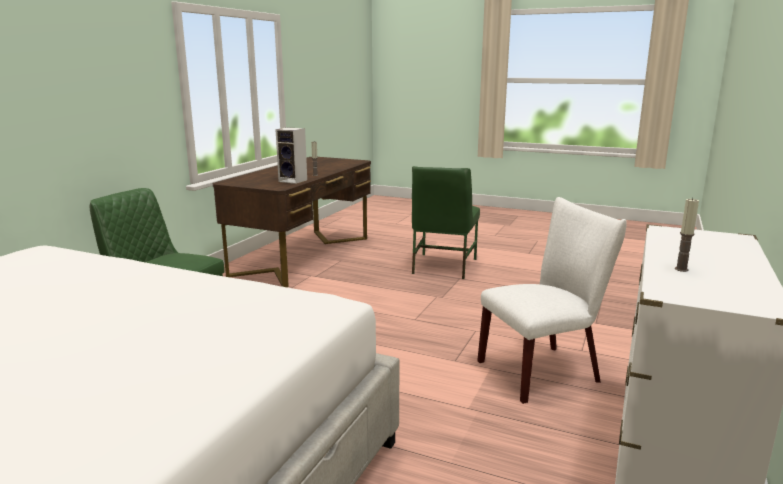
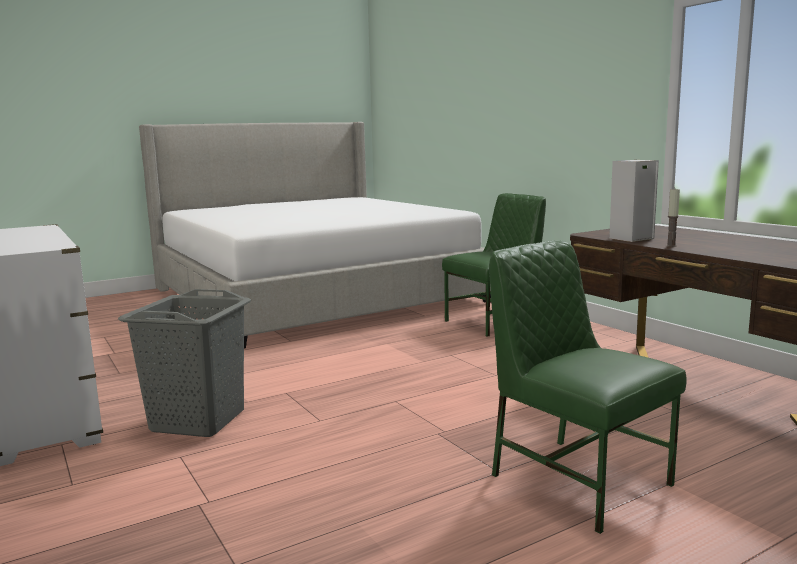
camera: 125 degrees right, 5 degrees down
white chair [477,197,627,404] -> grey laundry basket [118,289,251,437]
candle [675,198,699,272] -> none

